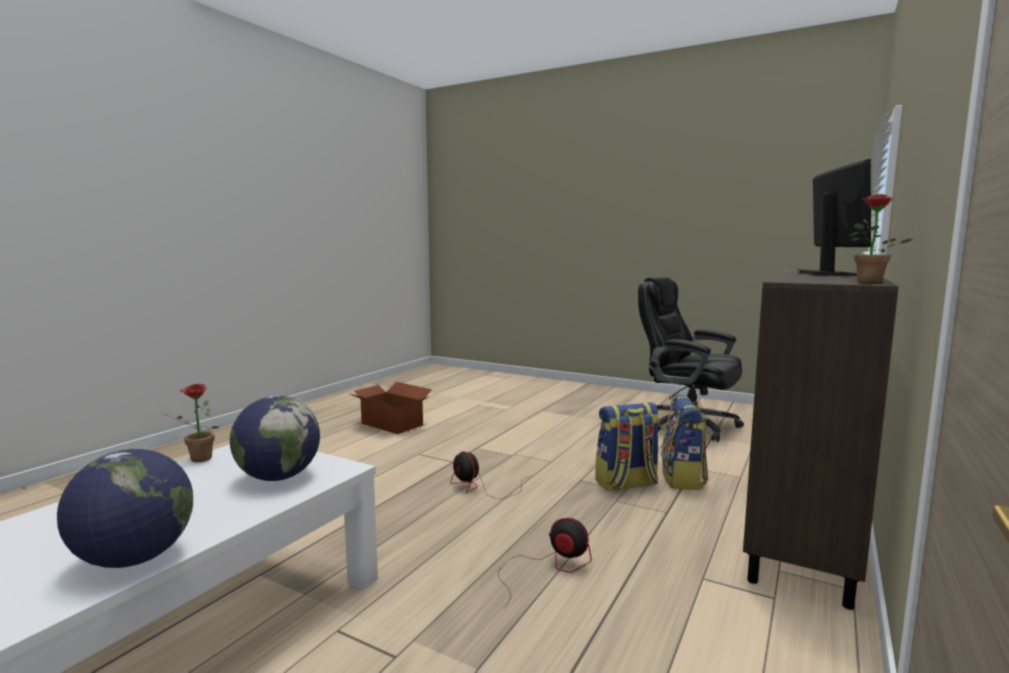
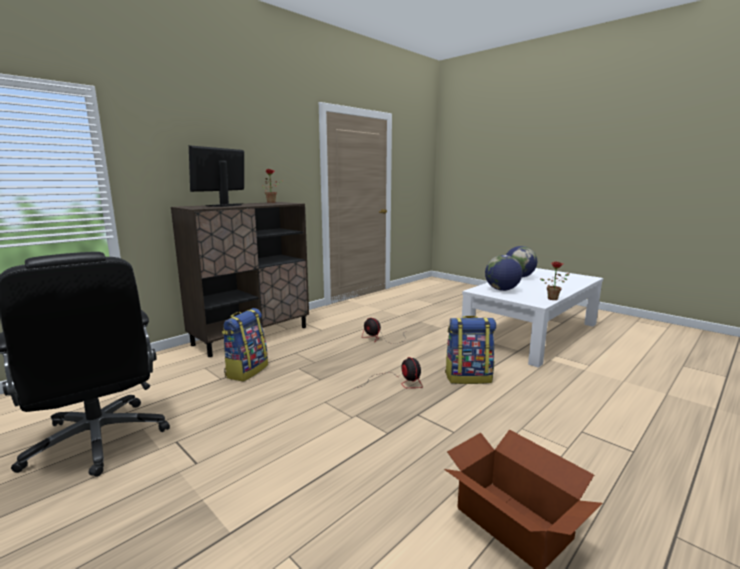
camera: 165 degrees left, 5 degrees up
backpack [596,402,660,491] -> backpack moved to [445,316,496,384]

